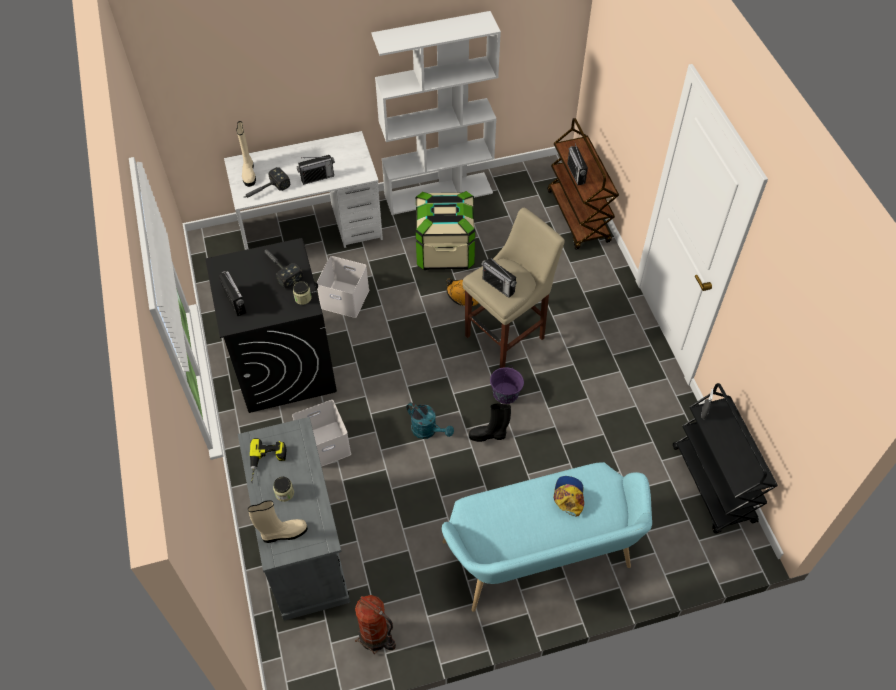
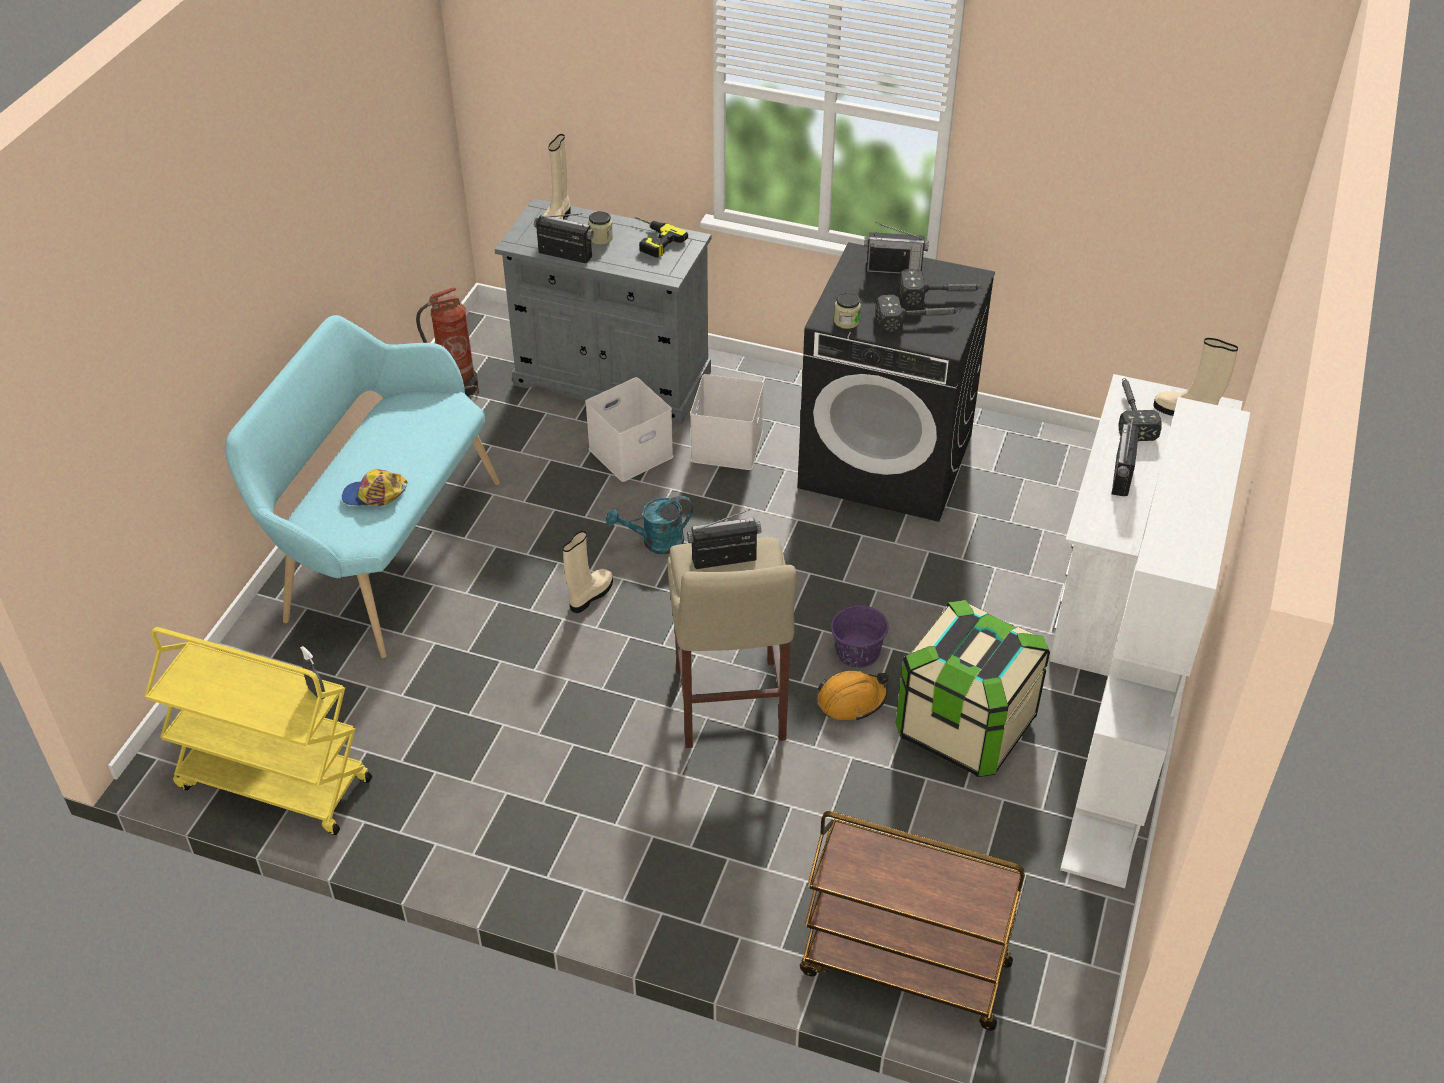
camera: 125 degrees right, 10 degrees down
white storage box [316,256,369,318] -> white storage box moved to [585,377,673,482]
black boot [469,403,511,442] -> beige boot [563,531,613,613]
purple bucket [490,365,524,404] -> purple bucket moved to [831,599,889,668]
cap [553,476,584,517] -> cap turned 135 degrees clockwise [342,469,407,506]
radio [567,144,588,185] -> radio moved to [534,213,594,263]
black cart [673,383,778,534] -> yellow cart [144,627,372,835]
none -> hammer [899,269,983,307]

